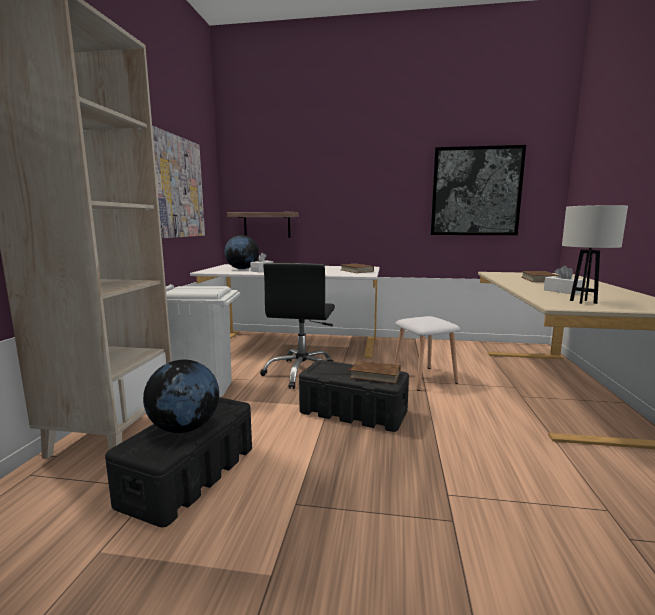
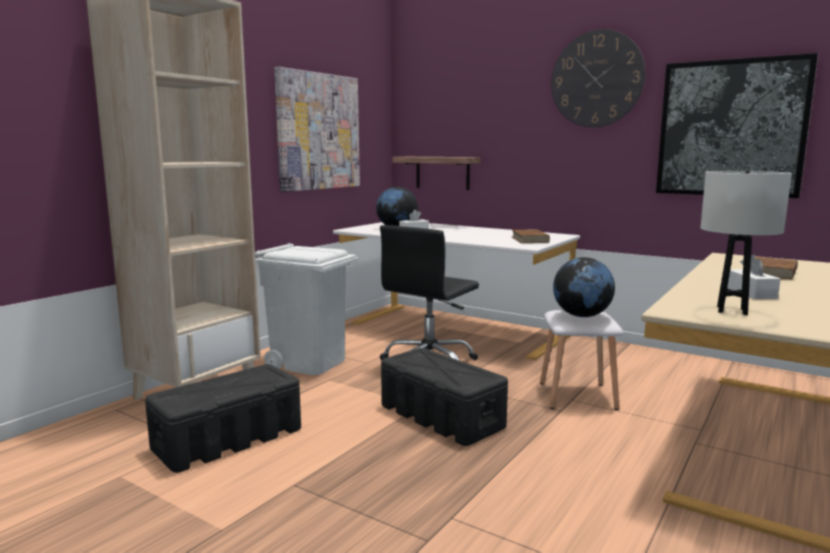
camera: 25 degrees right, 0 degrees up
globe [143,360,219,433] -> globe moved to [553,257,615,317]
brown book [348,360,401,384] -> none
none -> wall clock [551,29,645,127]

